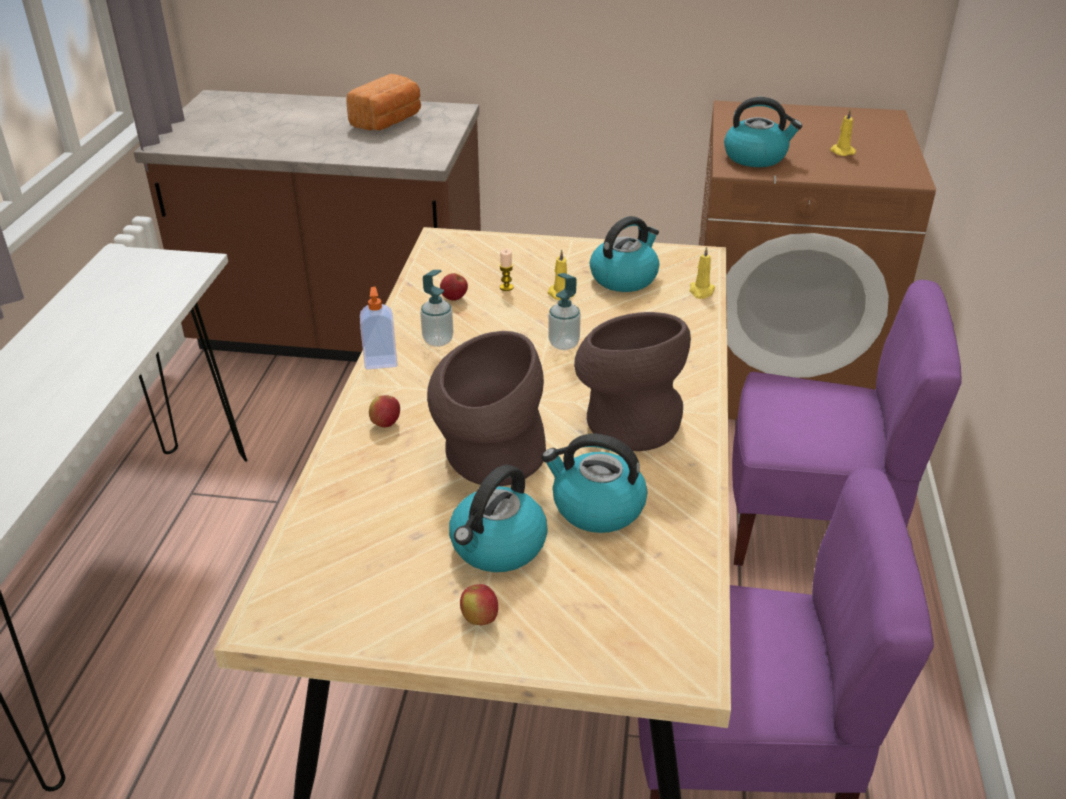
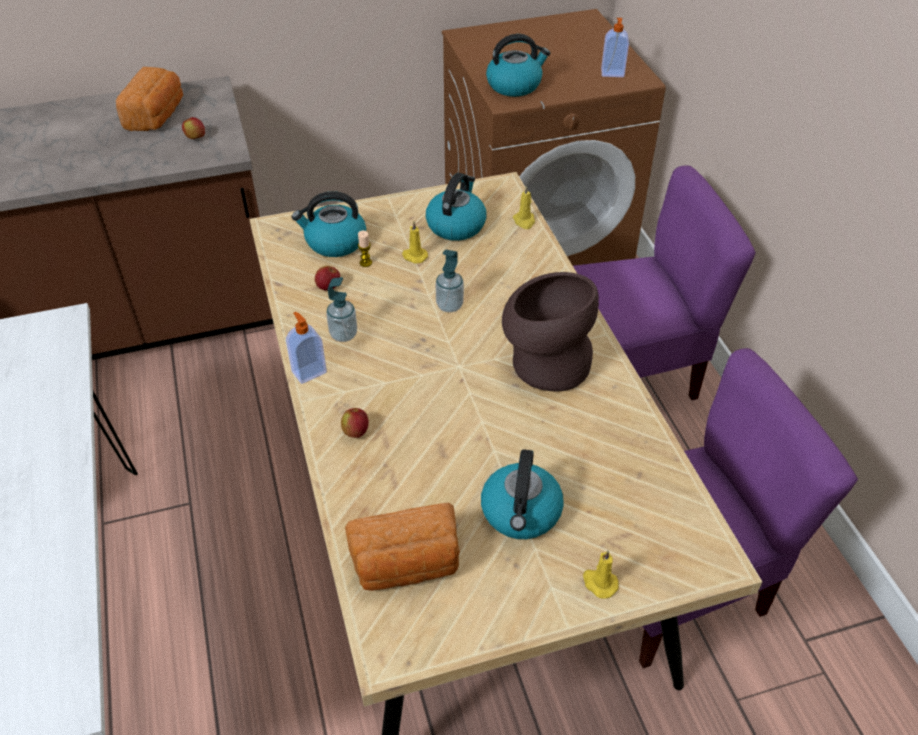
camera: 25 degrees left, 10 degrees up
brown vase [427,331,546,486] -> none
apple [460,584,498,625] -> apple moved to [182,117,205,139]
kettle [541,434,647,533] -> kettle moved to [292,191,366,257]
yellow candle [830,109,856,156] -> yellow candle moved to [583,550,619,599]
none -> bread [345,503,460,591]
none -> soap dispenser [601,18,629,77]

